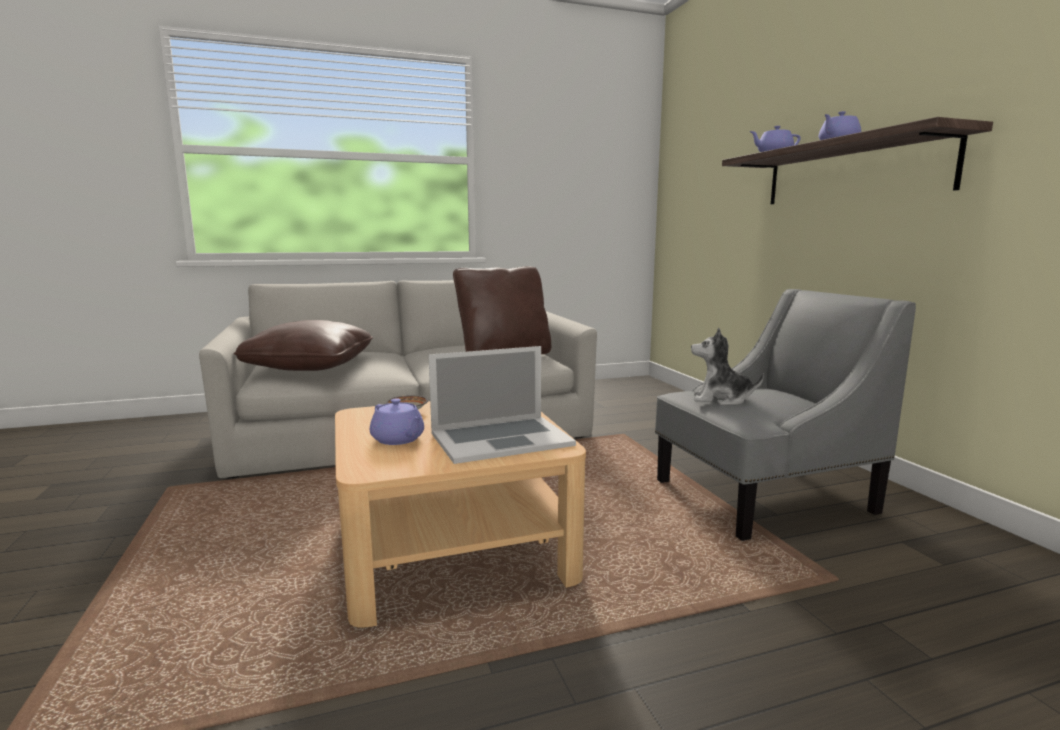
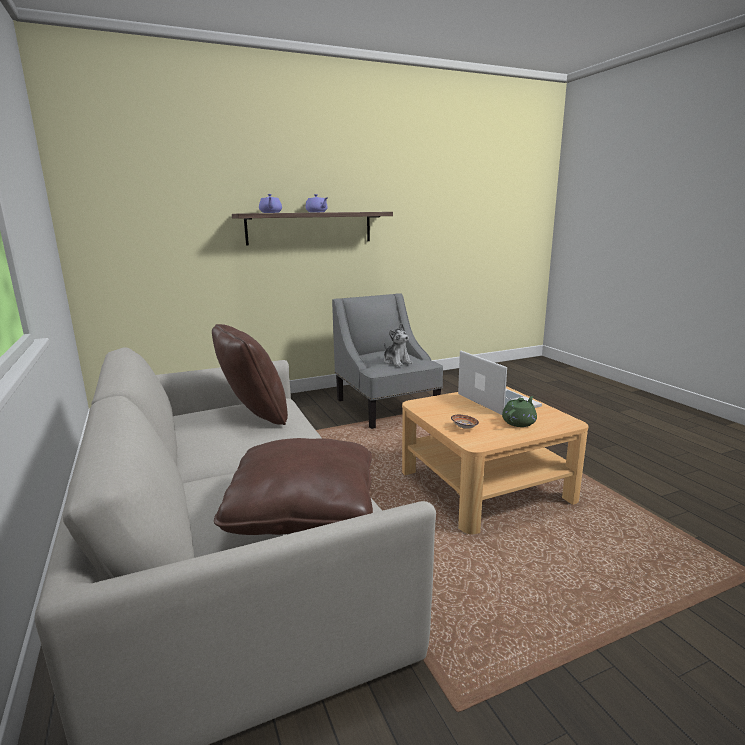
camera: 95 degrees left, 5 degrees up
purple teapot [370,398,424,445] -> green teapot [502,396,537,427]
plush toy [691,328,764,406] -> plush toy turned 45 degrees counterclockwise [384,323,412,366]

